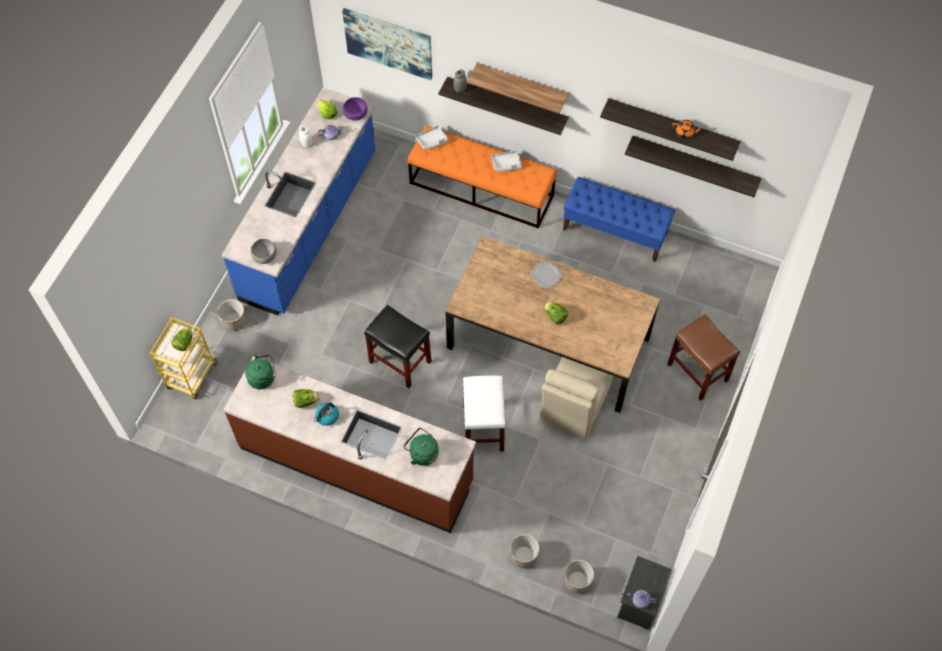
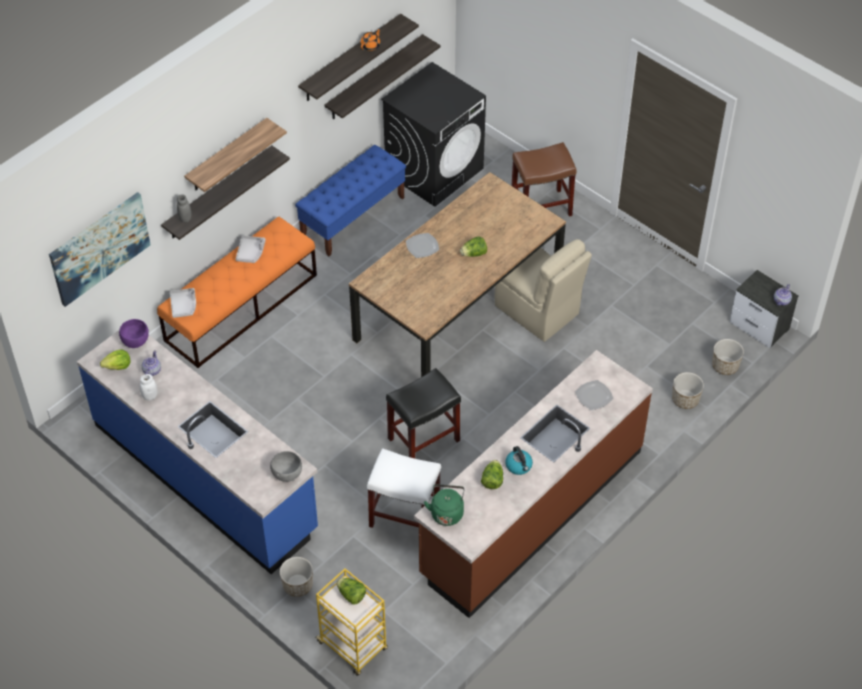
camera: 70 degrees left, 10 degrees down
green kettle [404,428,438,466] -> plate [575,380,614,410]
white stool [463,375,506,452] -> white stool moved to [367,448,441,528]
none -> black washing machine [381,62,486,207]

